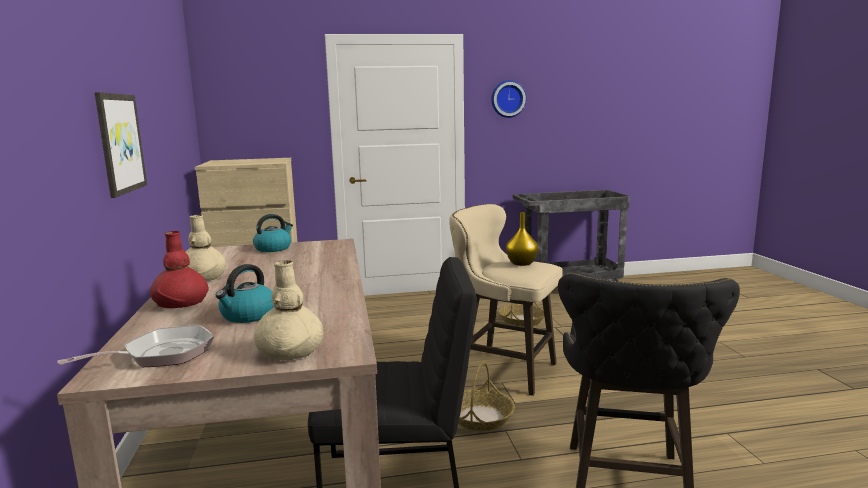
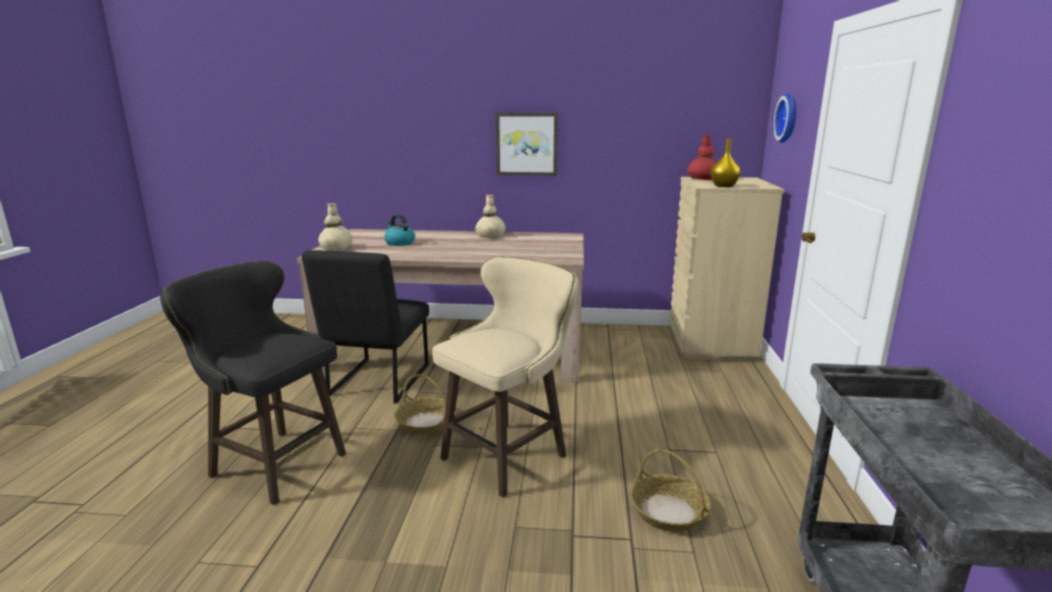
camera: 105 degrees right, 5 degrees up
frying pan [57,325,214,367] -> none
red vase [150,231,209,308] -> red vase moved to [687,135,716,180]
kettle [253,214,293,252] -> none
wall clock [491,80,526,118] -> wall clock moved to [773,94,797,143]
yellow vase [506,212,538,266] -> yellow vase moved to [711,139,741,187]

